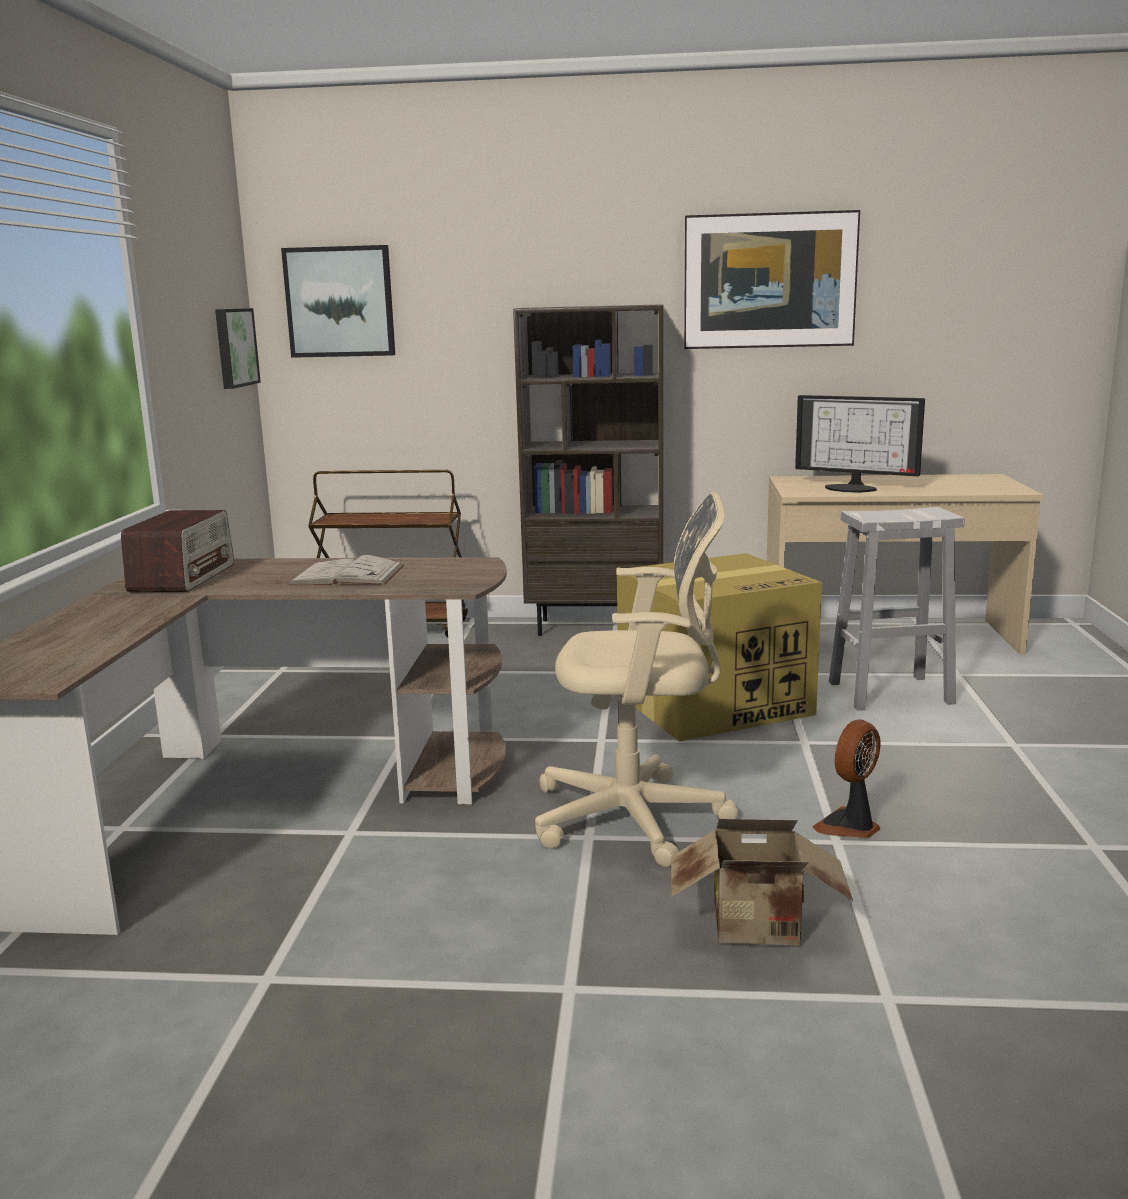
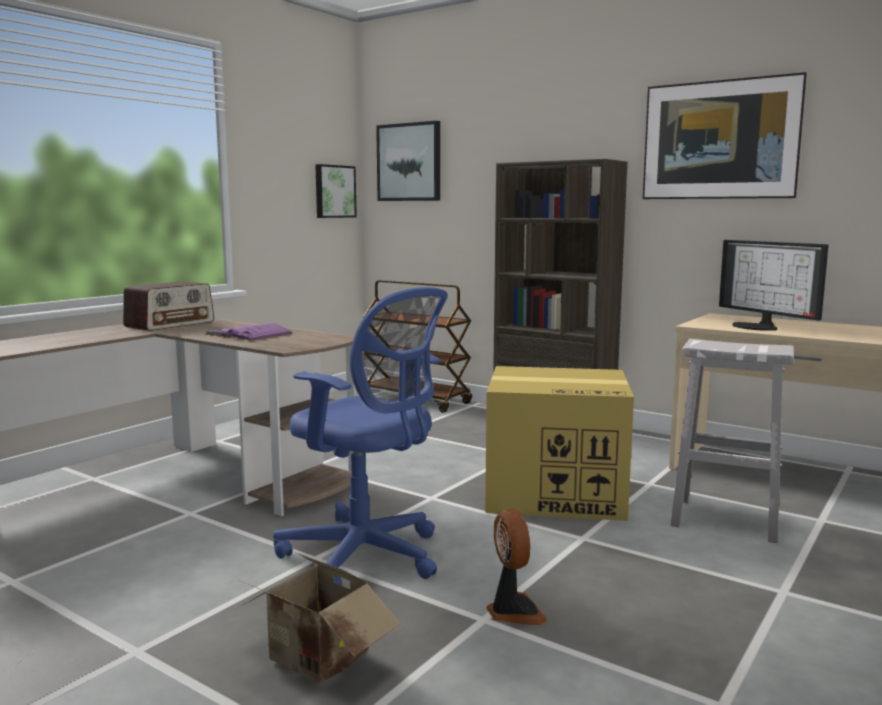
camera: 30 degrees right, 5 degrees down
white book [288,555,404,585] -> purple book [205,323,293,341]
beige office chair [535,492,738,867] -> blue office chair [273,287,448,586]
fan [813,719,880,838] -> fan turned 90 degrees clockwise [486,509,548,625]

